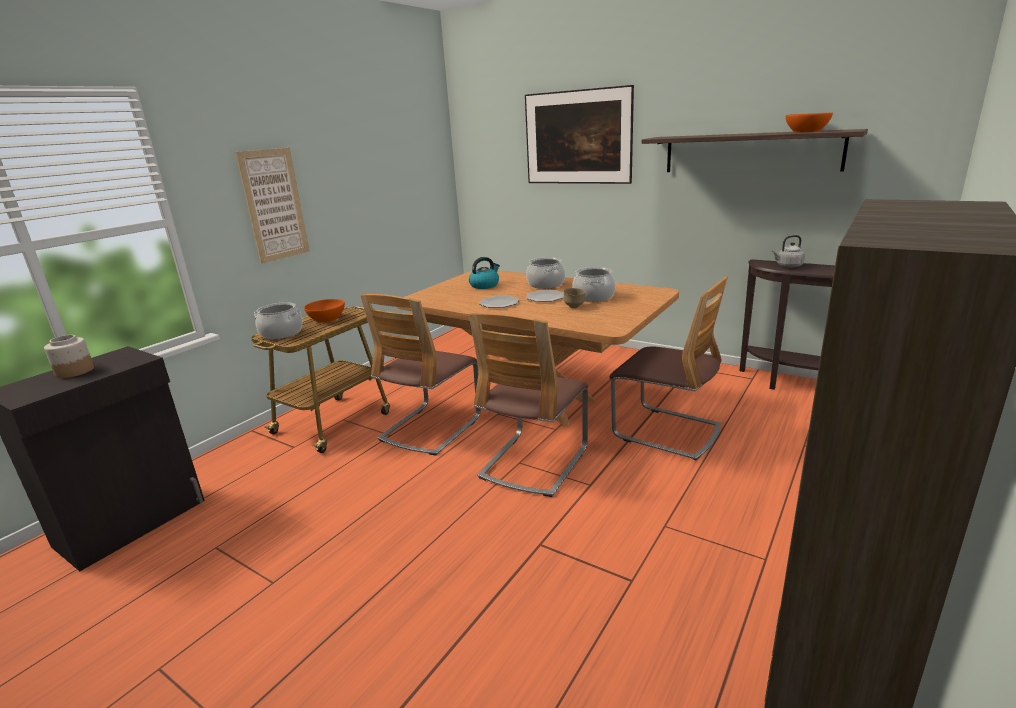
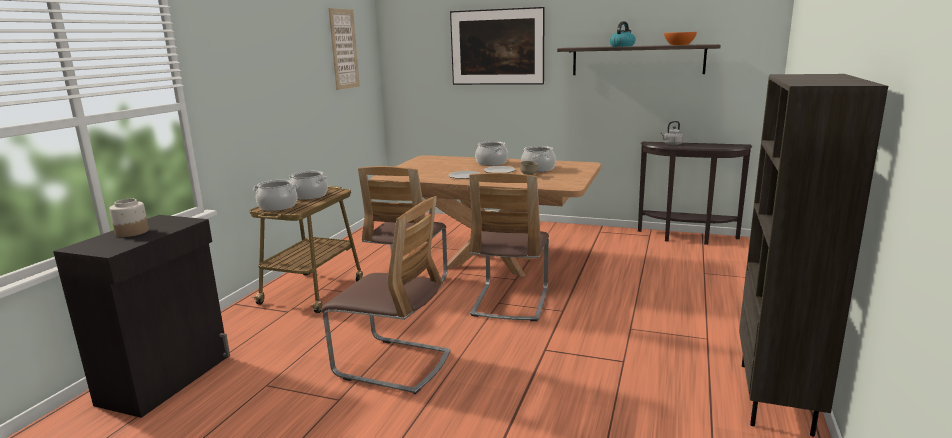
camera: 15 degrees left, 5 degrees down
picture [235,147,310,264] -> picture moved to [329,8,360,90]
orange bowl [304,299,345,323] -> cooking pot [289,171,328,200]
kettle [469,257,500,289] -> kettle moved to [610,21,635,47]
chair [609,276,728,460] -> chair moved to [321,196,451,394]

